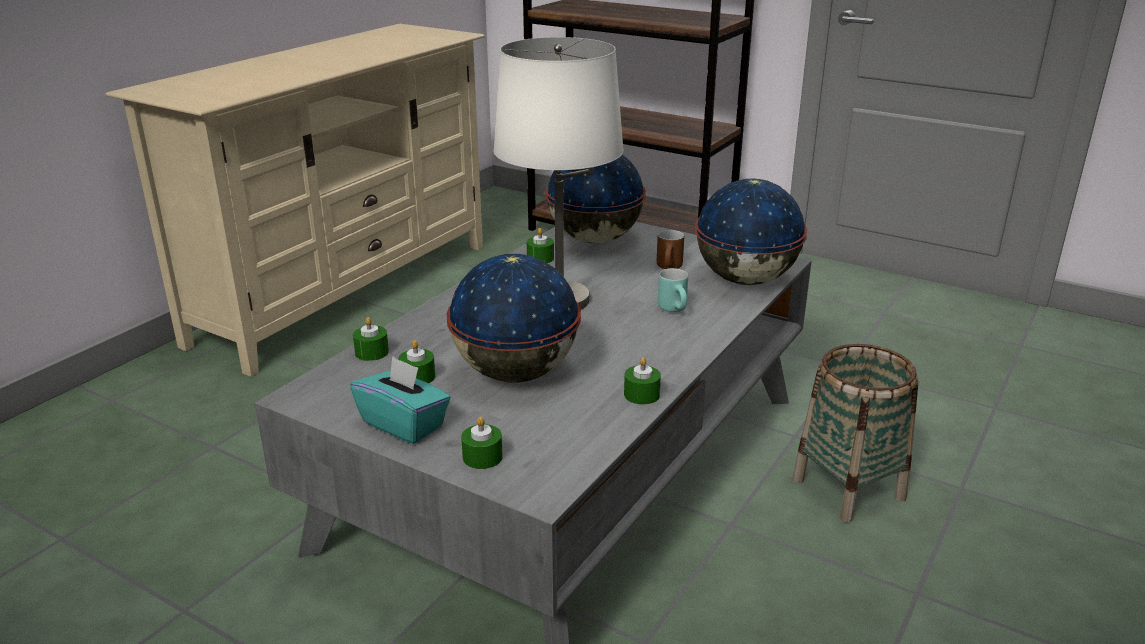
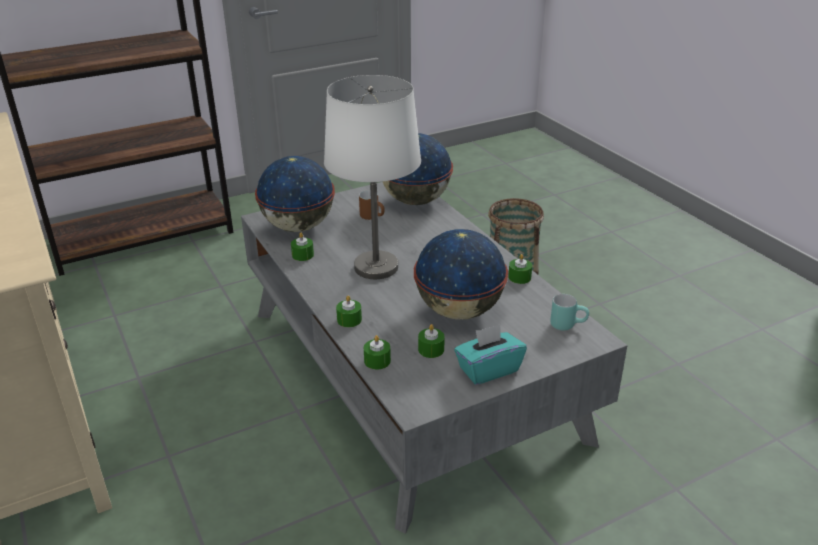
camera: 60 degrees left, 5 degrees up
green candle [461,417,503,469] -> green candle moved to [336,295,362,327]
turquoise mug [658,268,688,312] -> turquoise mug moved to [550,294,589,331]

